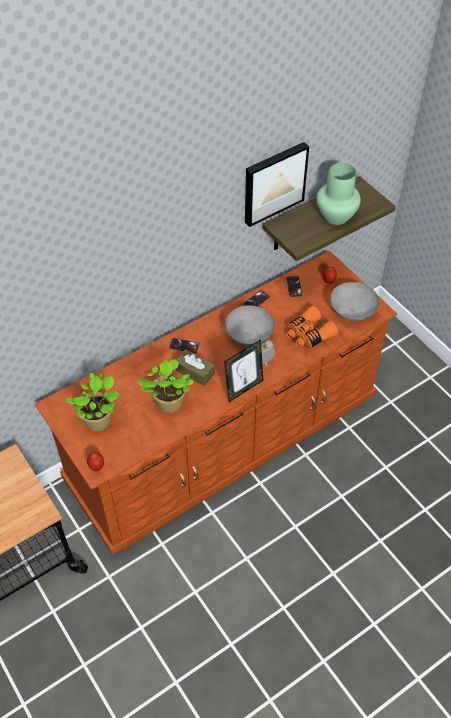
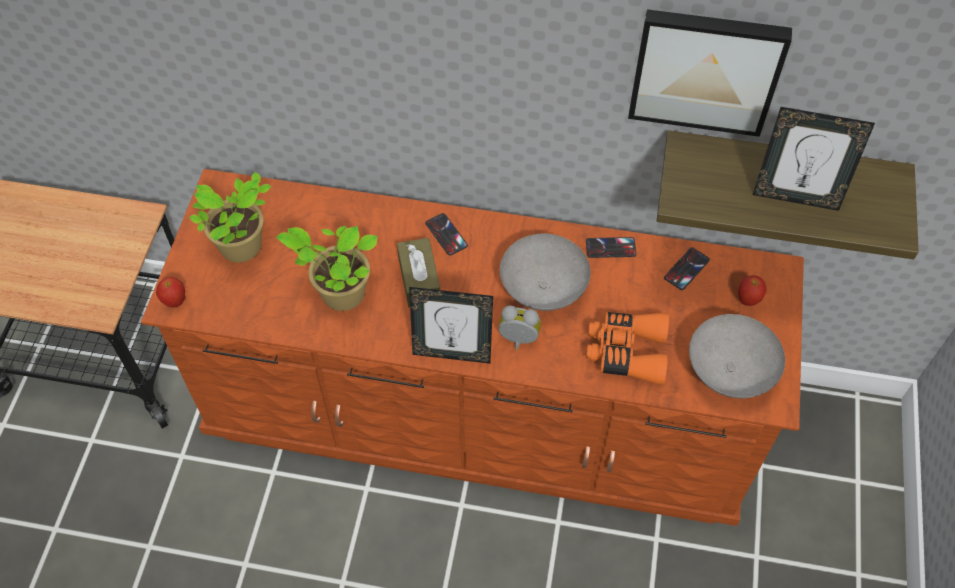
camera: 45 degrees right, 5 degrees up
green vase [317,163,361,225] -> picture frame [753,107,875,211]

